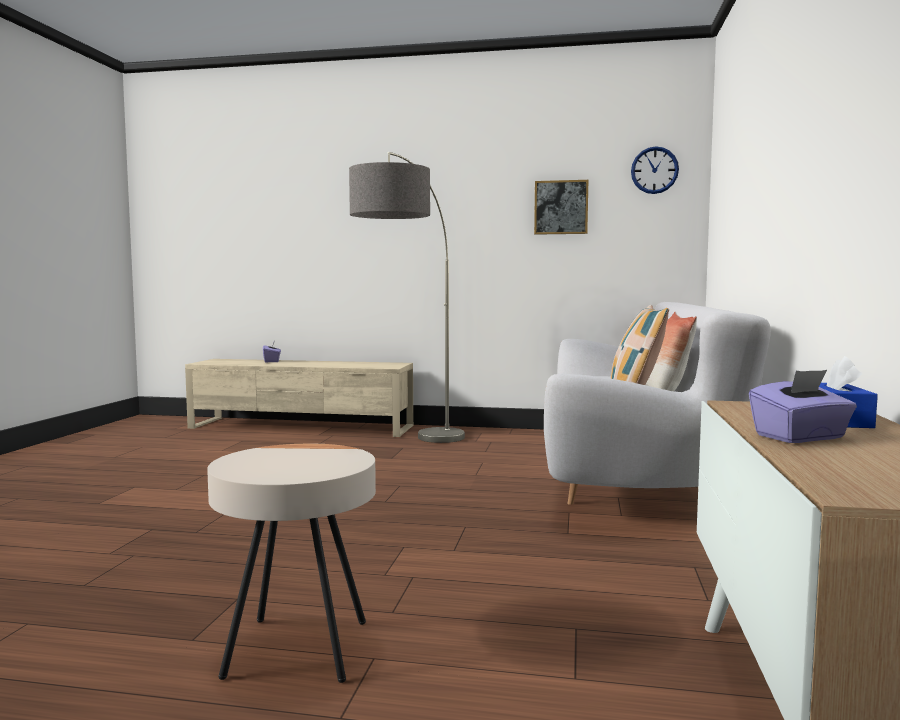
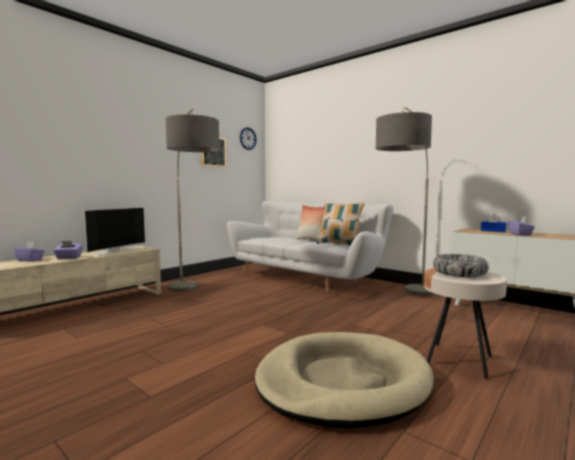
camera: 60 degrees left, 0 degrees up
none -> purple tissue box [53,241,83,259]
none -> television [84,208,145,255]
none -> beige dog bed [255,332,434,429]
none -> floor lamp [376,106,435,296]
none -> bowl [433,254,489,277]

